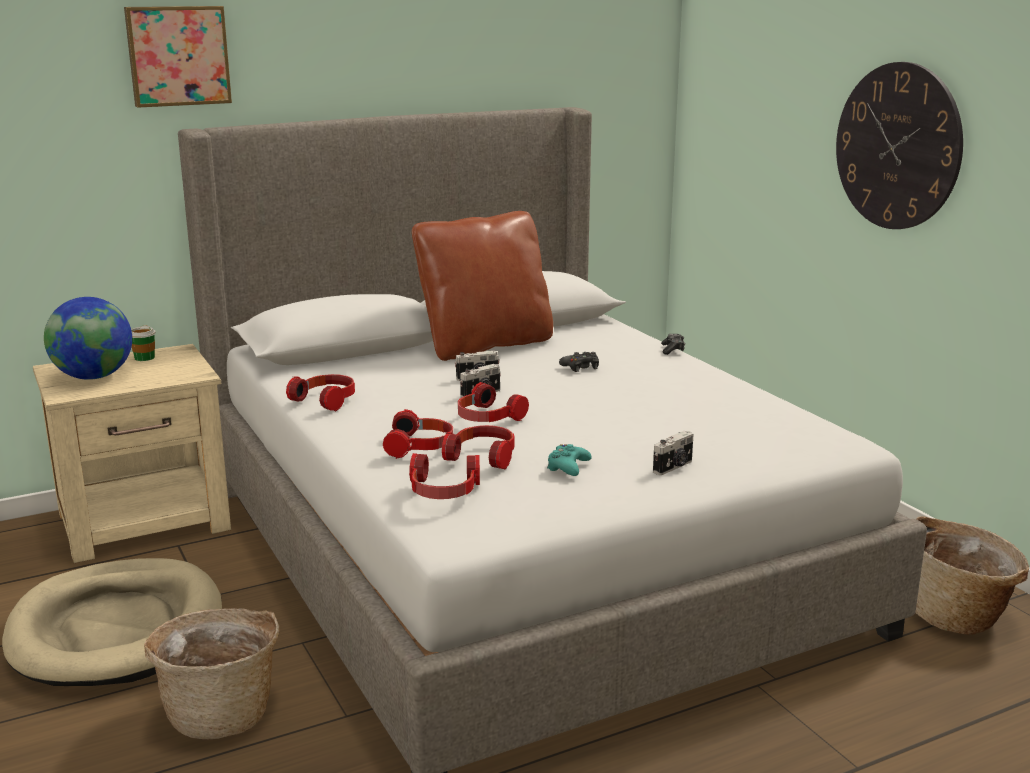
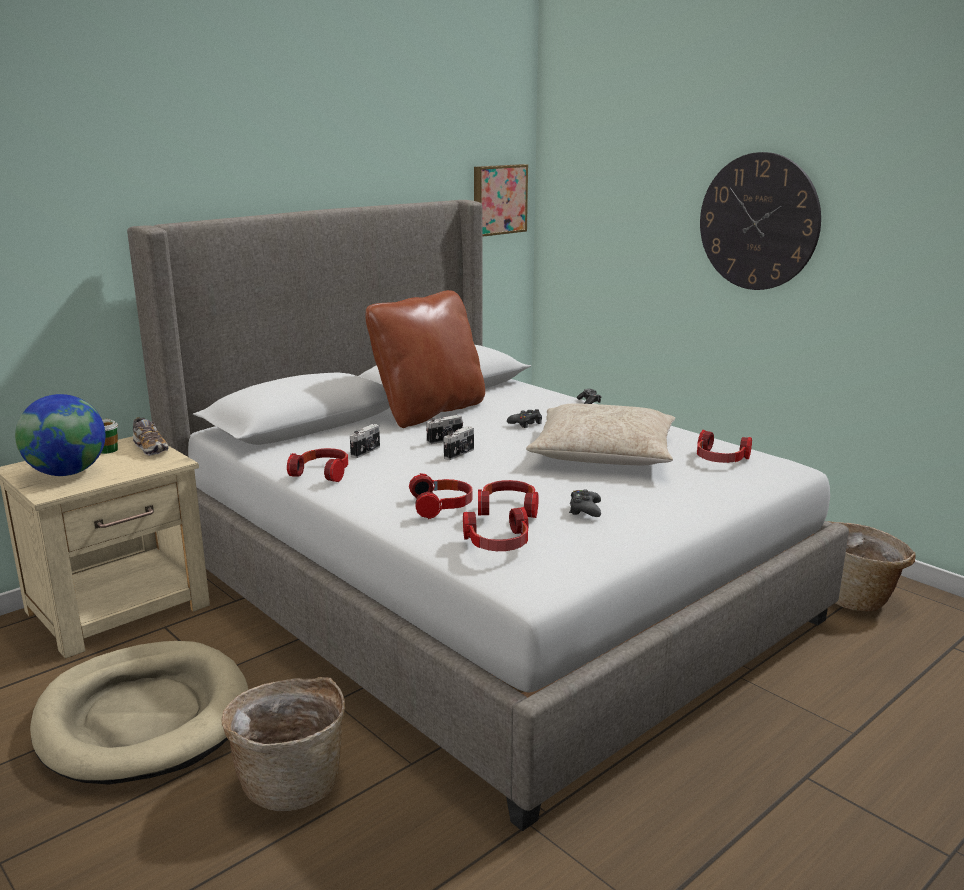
camera: 15 degrees left, 0 degrees up
picture [124,6,232,108] -> picture moved to [474,164,528,237]
headphones [458,382,529,422] -> headphones moved to [697,430,752,463]
turquoise game controller [547,444,592,476] -> black game controller [569,489,601,517]
camera [653,431,694,475] -> camera moved to [350,424,380,458]
none -> shoe [133,417,169,456]
none -> beige pillow [526,403,675,465]

